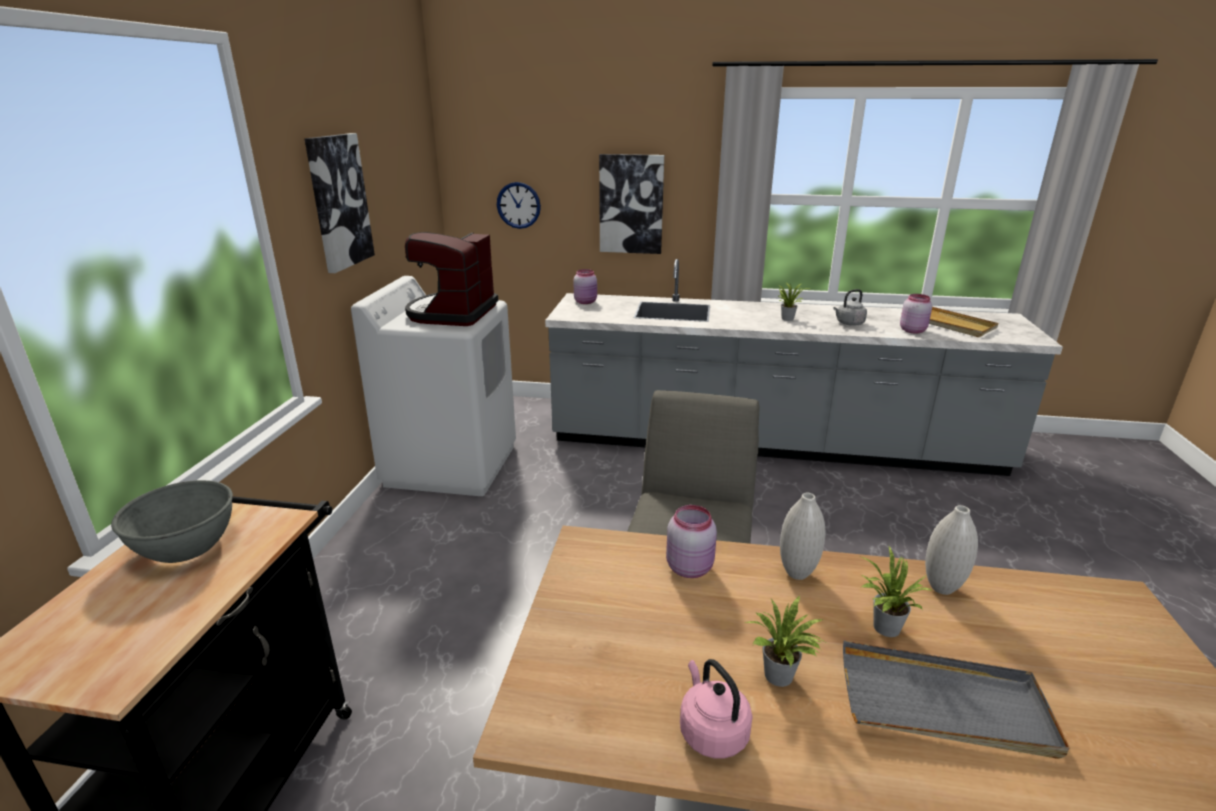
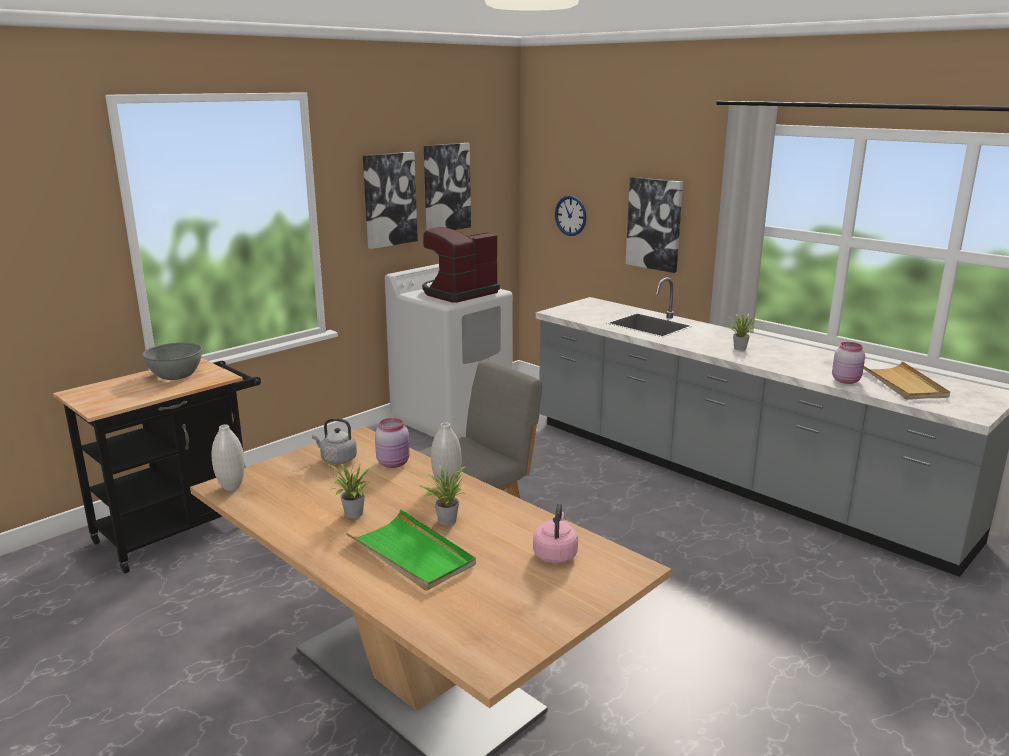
camera: 35 degrees right, 5 degrees down
pink jar [573,269,597,304] -> none
pink kettle [680,659,753,759] -> pink kettle moved to [533,503,578,563]
grey kettle [833,289,867,326] -> grey kettle moved to [312,418,357,464]
grey tray [843,641,1069,759] -> green tray [346,509,476,591]
white vase [925,505,978,595] -> white vase moved to [211,424,245,491]
none -> picture [424,143,471,231]

